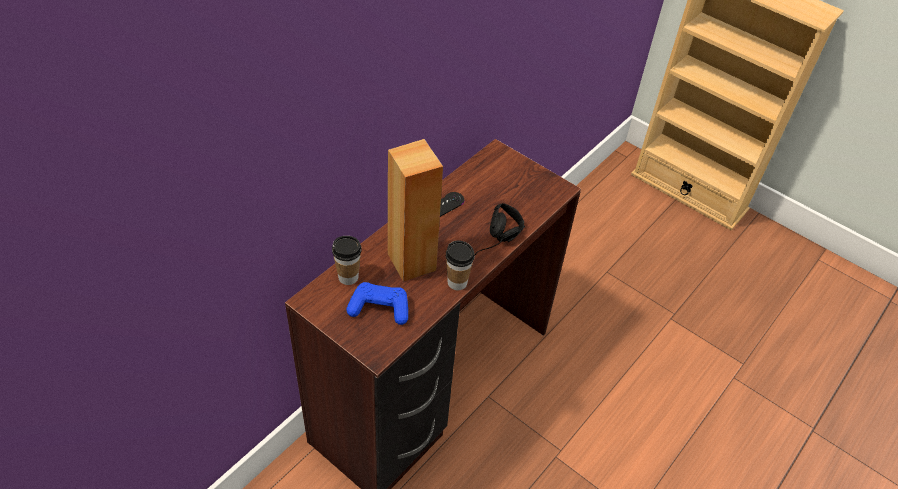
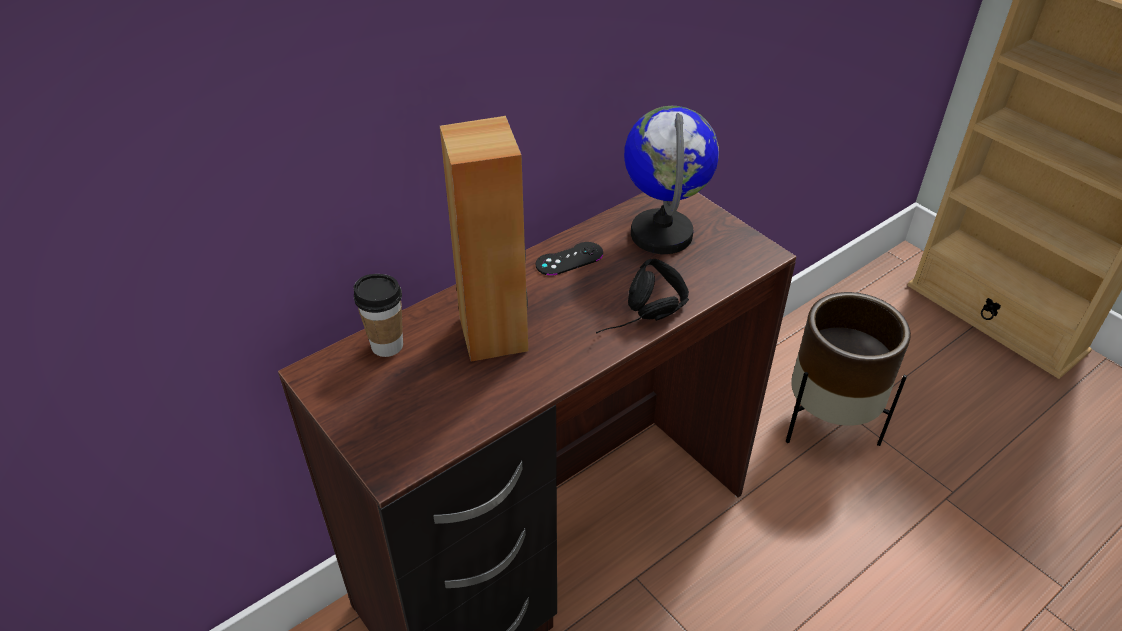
camera: 15 degrees right, 5 degrees down
blue game controller [346,282,408,325] -> none
cup [446,240,475,290] -> none
none -> globe [624,106,719,254]
none -> brown planter [786,292,911,446]

